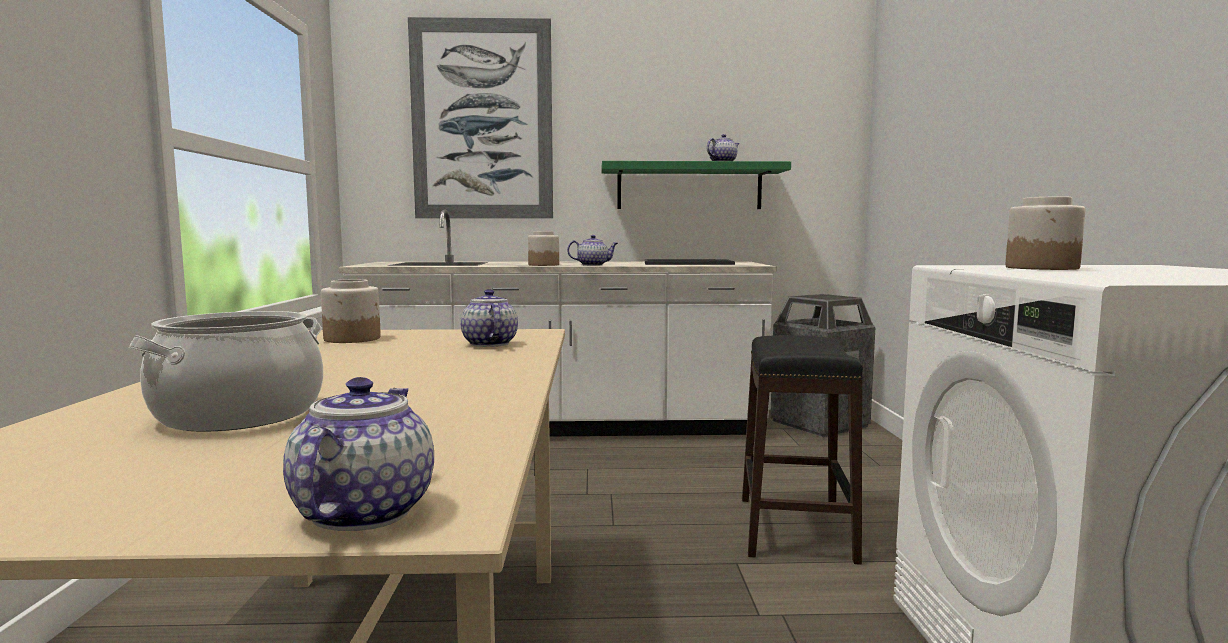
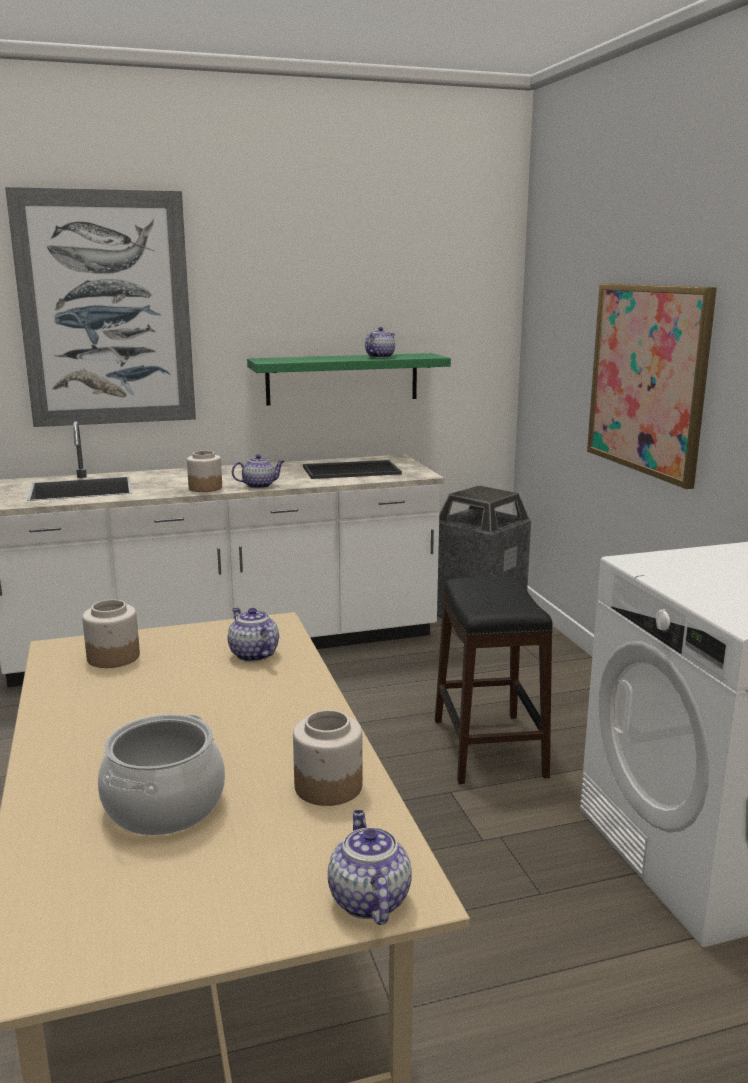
camera: 15 degrees left, 10 degrees up
jar [1006,196,1085,270] -> jar moved to [293,710,363,806]
none -> picture [587,284,717,489]

